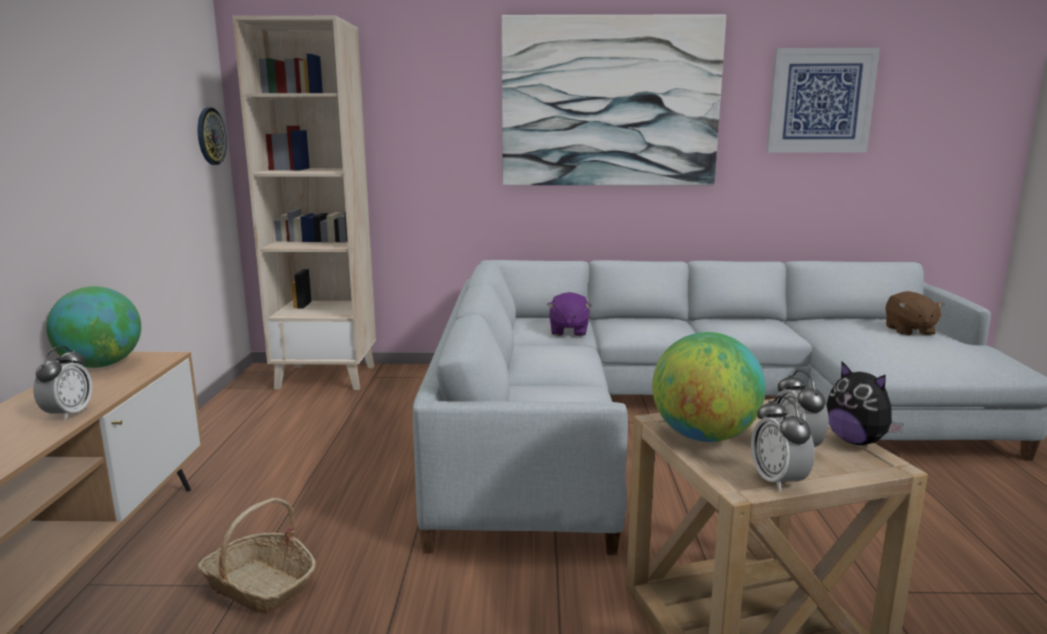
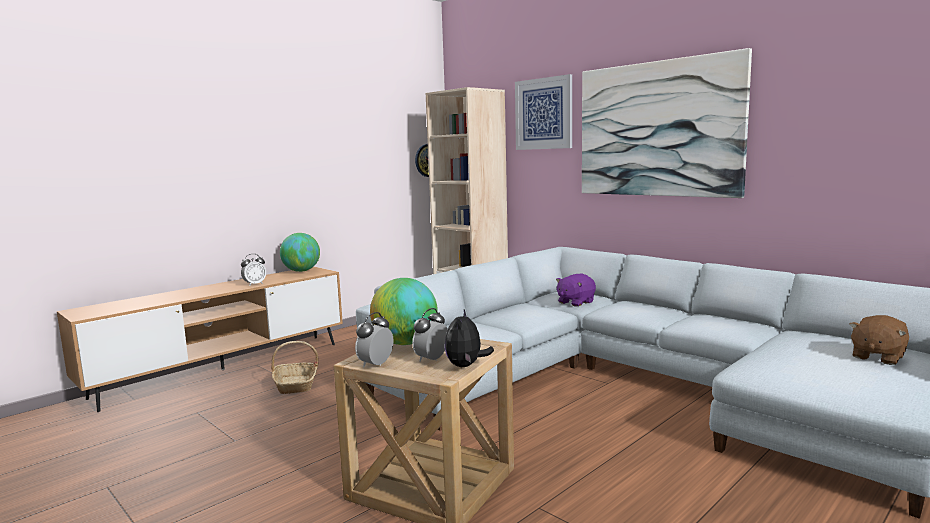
camera: 45 degrees right, 5 degrees down
picture [766,48,880,153] -> picture moved to [515,74,572,150]

